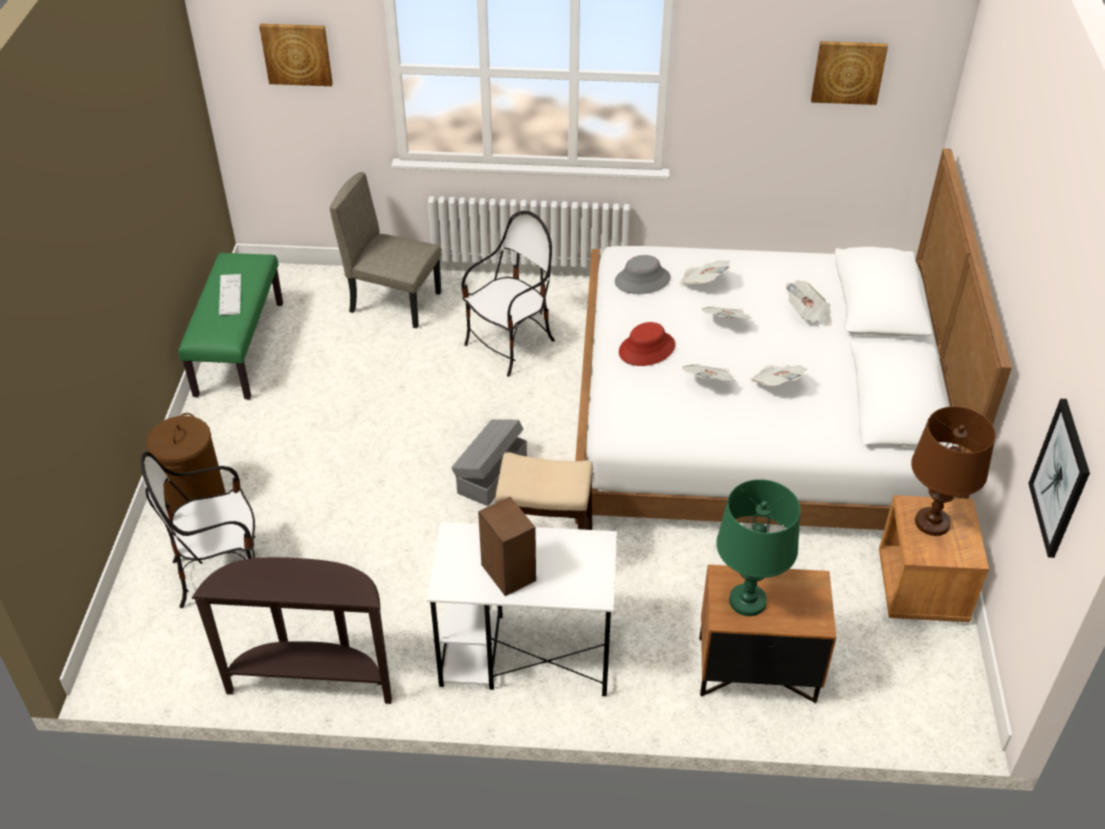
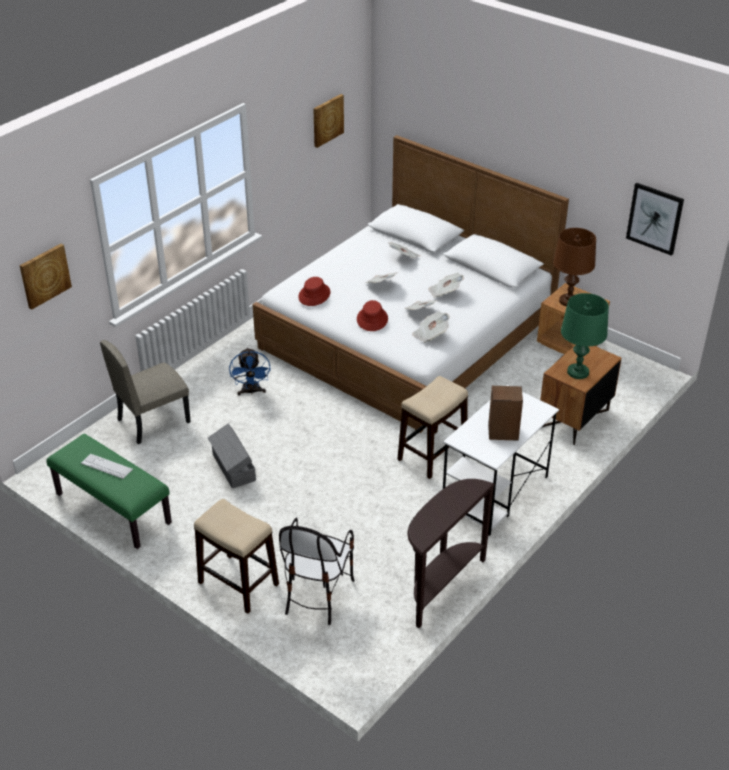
camera: 55 degrees left, 5 degrees down
brown laundry basket [146,413,226,513] -> stool [194,499,279,614]
grey storage box [451,419,527,506] -> grey storage box moved to [208,424,256,488]
chair [461,211,555,377] -> blue fan [229,347,271,395]
grey hat [615,255,671,294] -> red hat [298,277,330,306]
newspaper [680,260,730,284] -> newspaper moved to [412,312,450,343]

